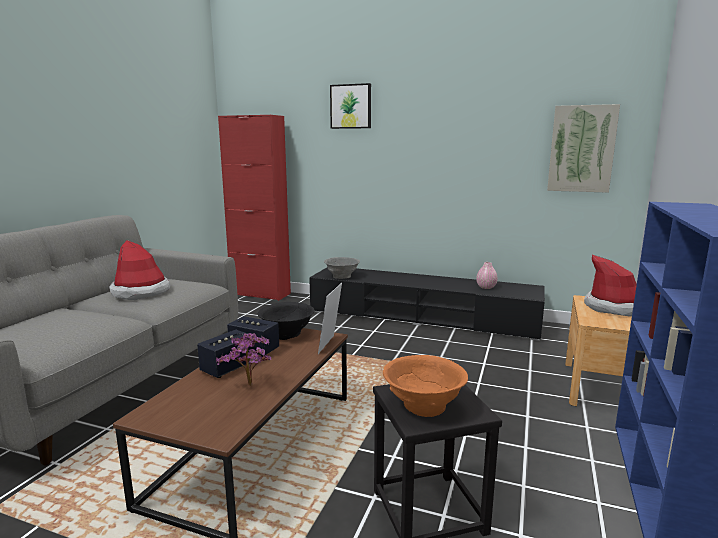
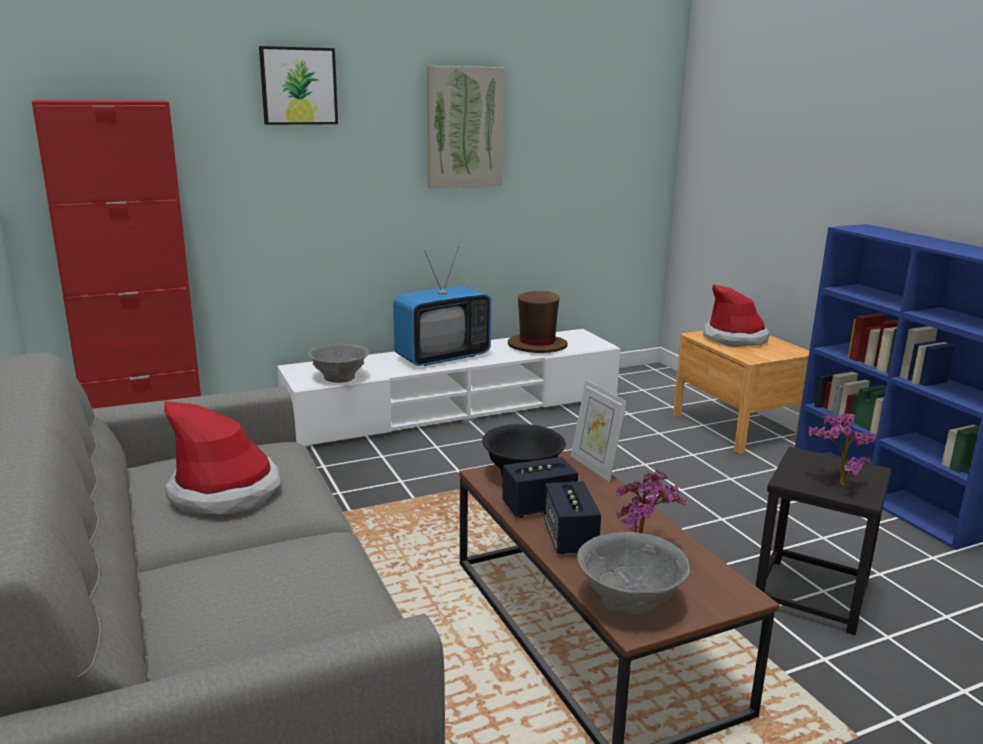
camera: 45 degrees left, 5 degrees up
black tv stand [309,267,545,341] -> white tv stand [277,329,620,448]
orange bowl [383,355,468,417] -> potted plant [808,413,876,486]
pink vase [476,262,498,289] -> brown hat [508,291,568,353]
picture [547,104,620,193] -> picture moved to [427,66,504,188]
none -> television [393,247,491,366]
none -> grey bowl [577,532,690,616]

